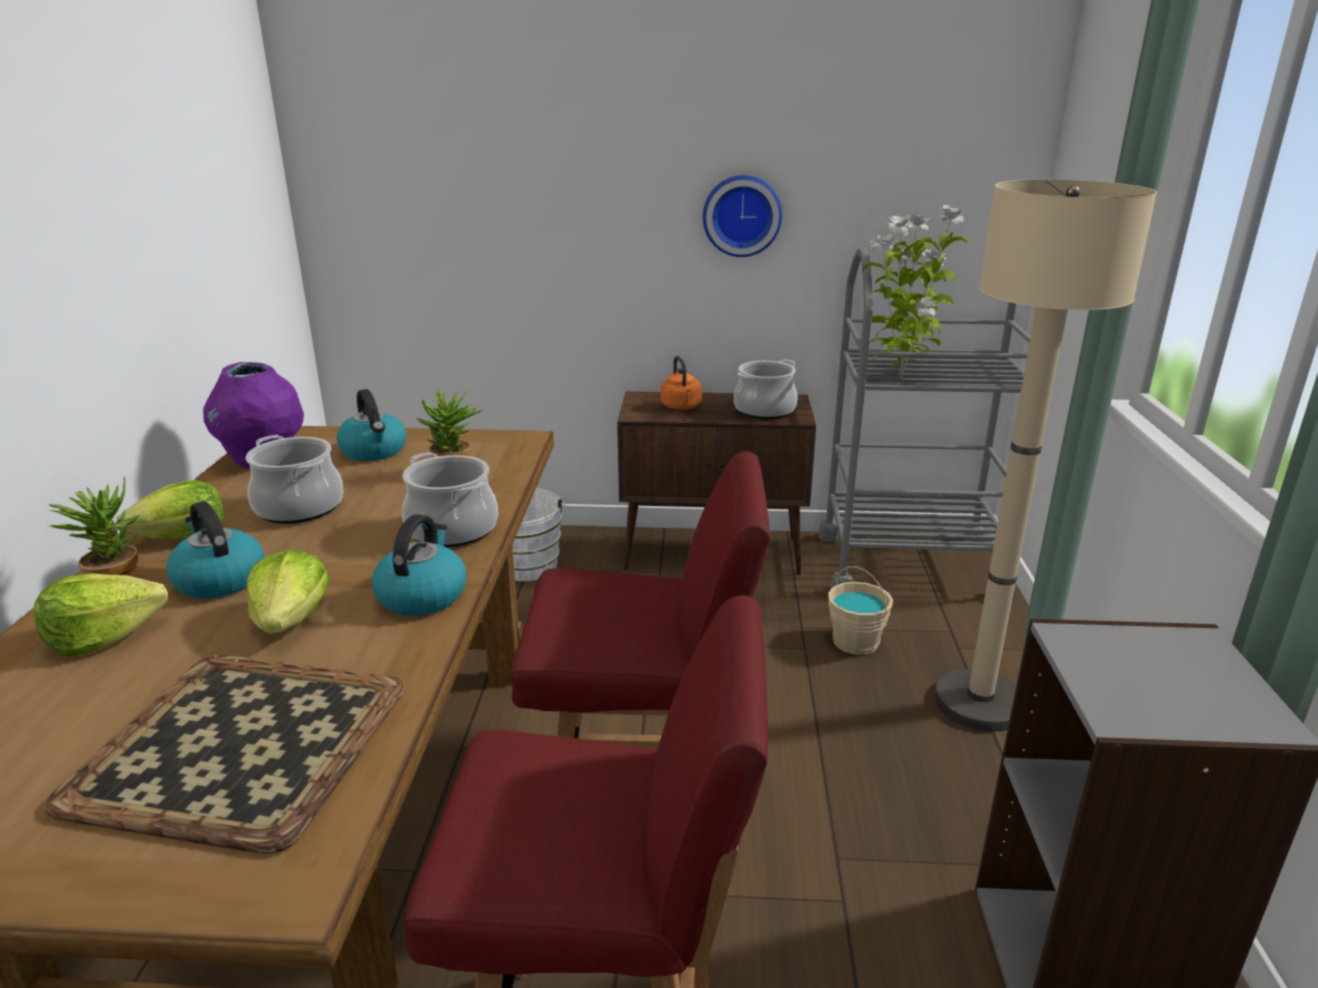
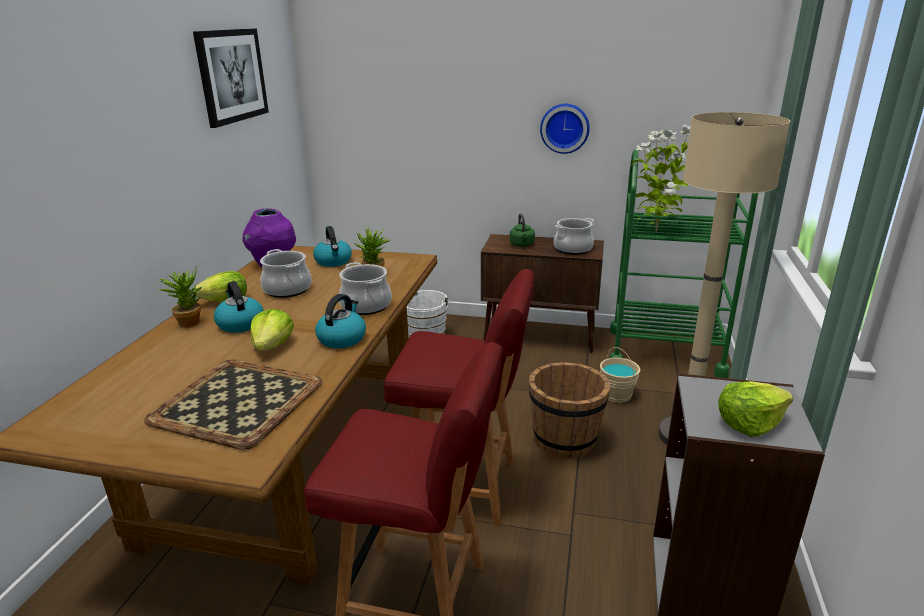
camera: 10 degrees right, 0 degrees up
lettuce [33,573,168,657] -> lettuce moved to [718,381,793,437]
orange kettle [661,356,702,410] -> green kettle [510,213,535,247]
grey cart [819,248,1031,601] -> green cart [609,150,758,378]
none -> picture [193,28,269,128]
none -> brown bucket [529,362,610,458]

